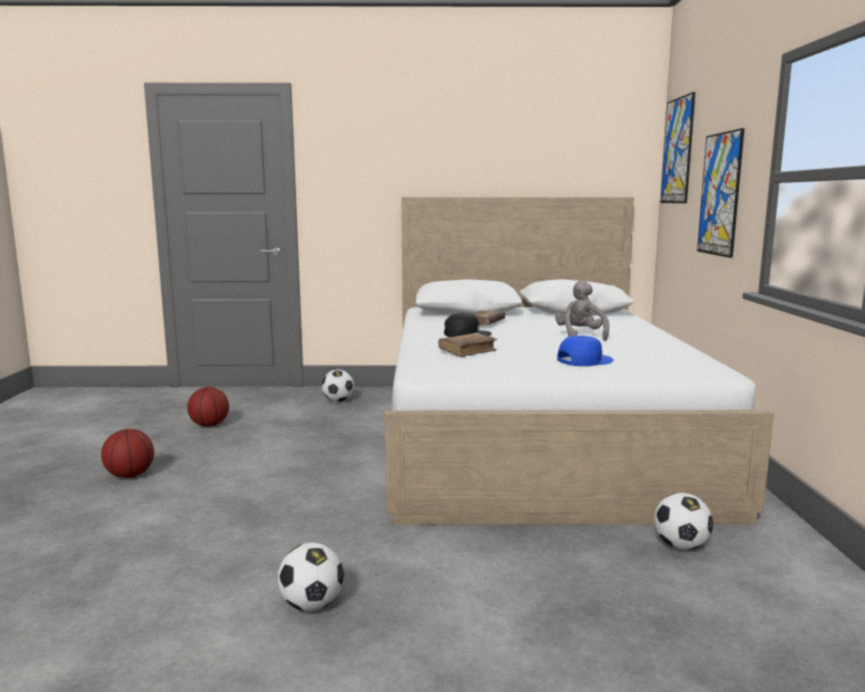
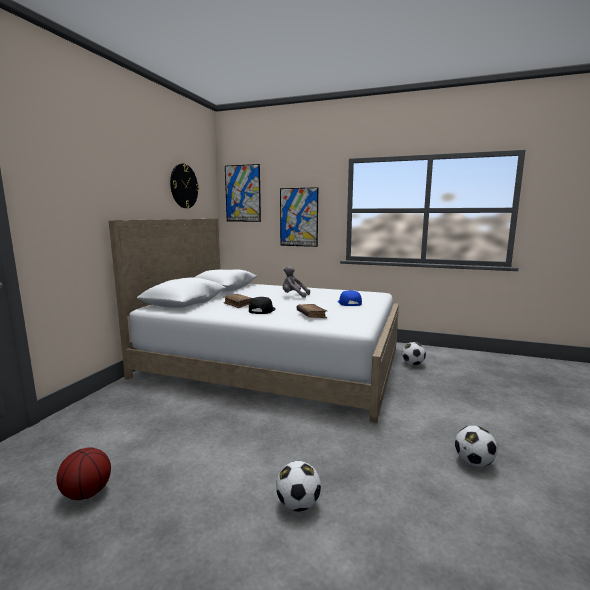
camera: 70 degrees left, 0 degrees up
basketball [101,429,154,478] -> none
football [322,370,354,402] -> football moved to [276,461,321,511]
none -> wall clock [170,163,199,208]

